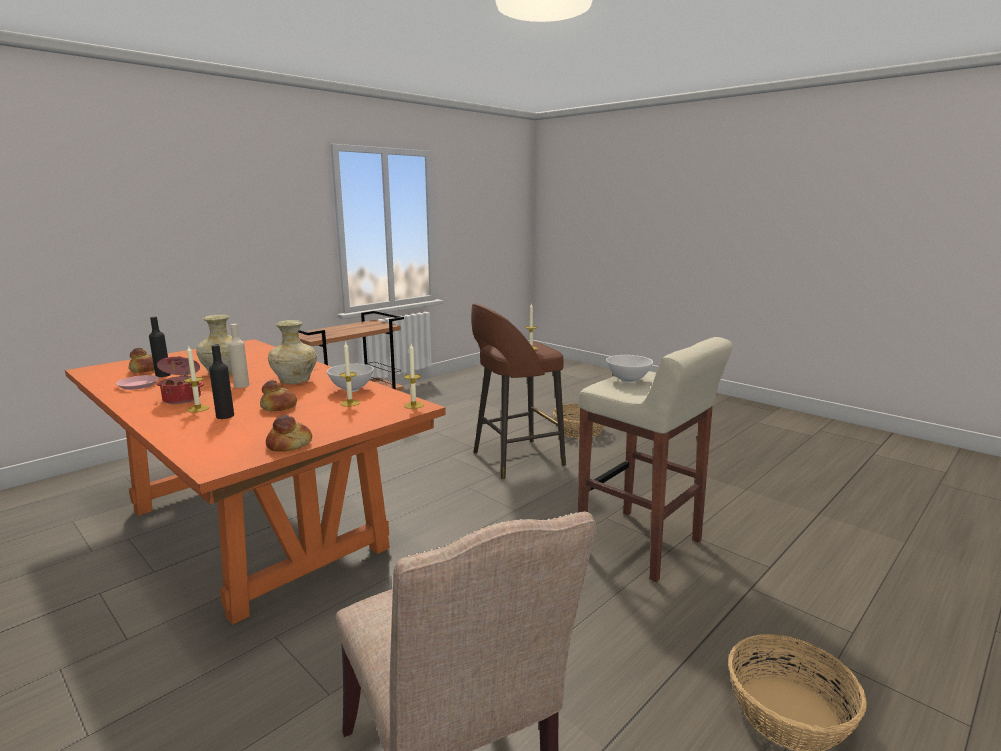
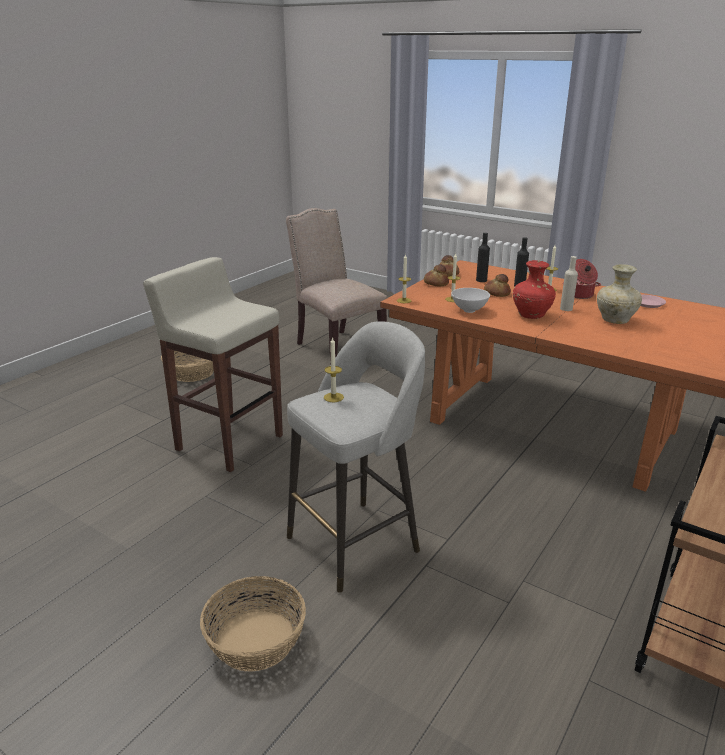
camera: 170 degrees right, 10 degrees up
bread [129,348,154,373] -> bread moved to [424,265,449,286]
black bottle [149,317,171,377] -> black bottle moved to [476,233,490,282]
beige vase [268,320,317,384] -> red vase [513,260,556,319]
brown stool [471,303,566,479] -> grey stool [287,321,425,593]
white bowl [606,355,653,383] -> none

